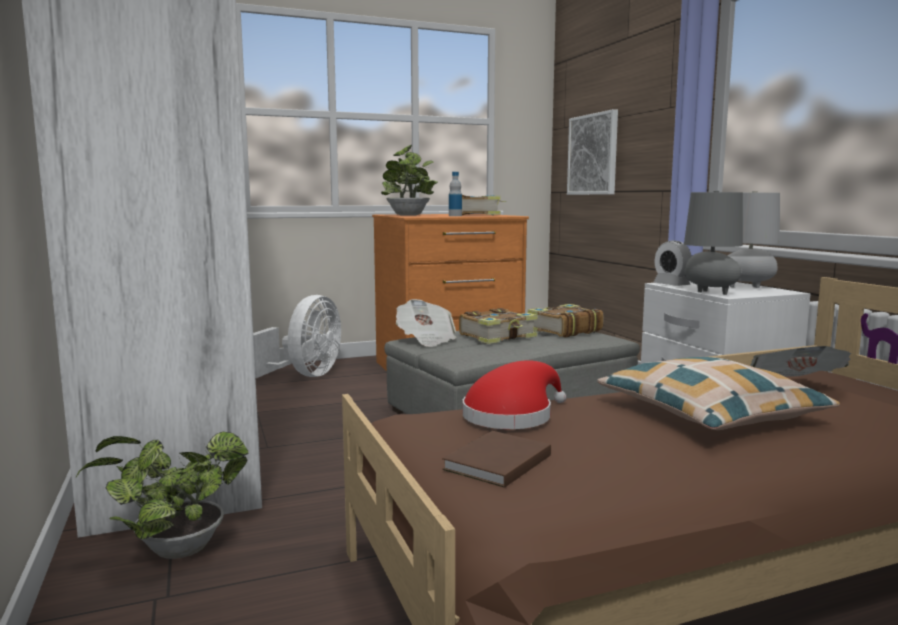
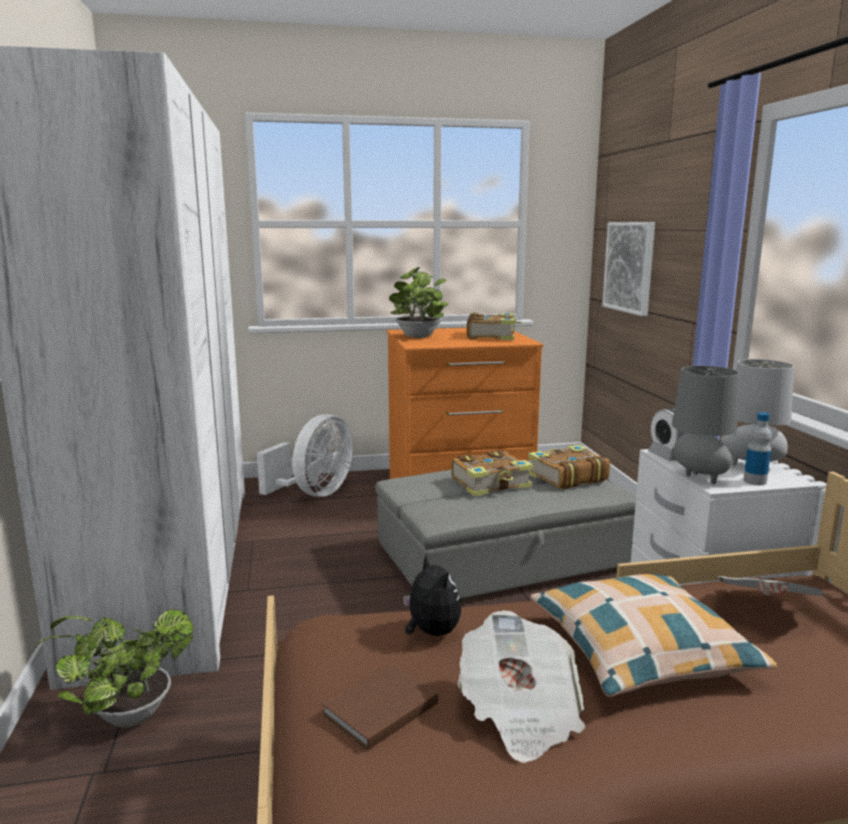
camera: 10 degrees right, 5 degrees up
newspaper [396,299,456,347] -> newspaper moved to [458,611,585,763]
bottle [449,172,462,216] -> bottle moved to [743,412,772,485]
red hat [463,360,566,429] -> plush toy [403,555,461,636]

